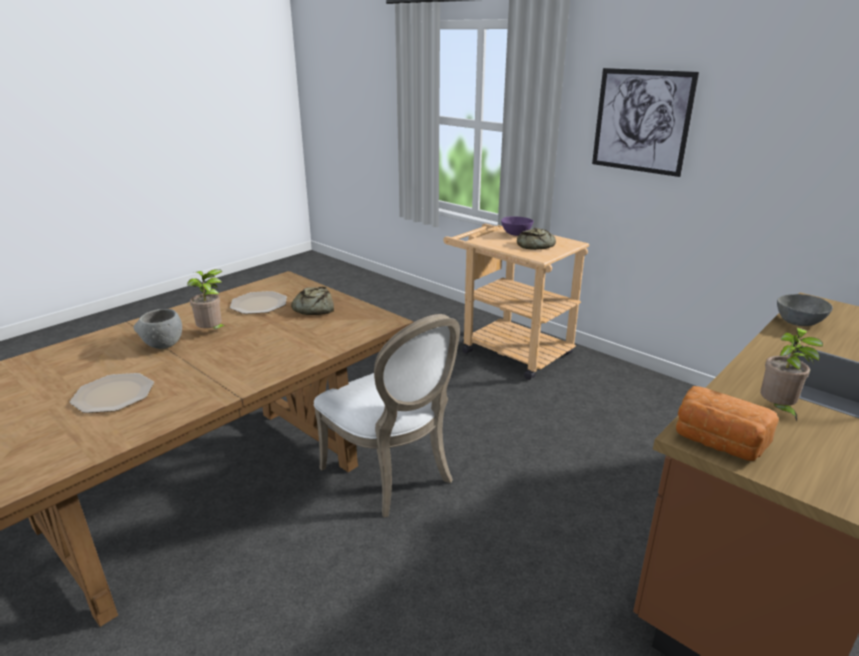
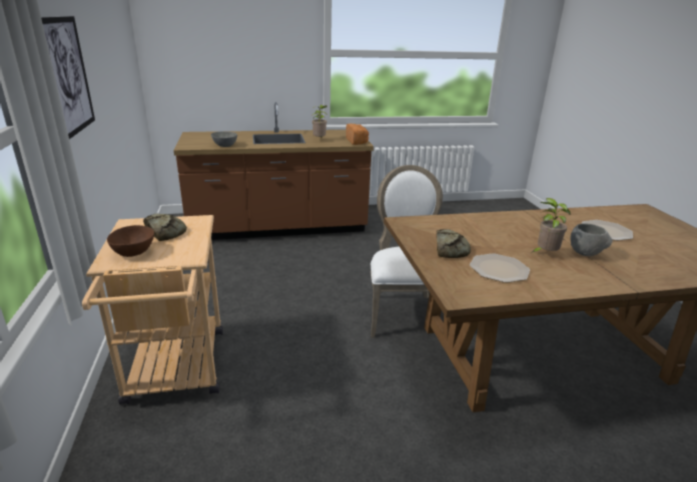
camera: 145 degrees left, 0 degrees up
purple bowl [501,216,533,236] -> brown bowl [107,225,154,257]

